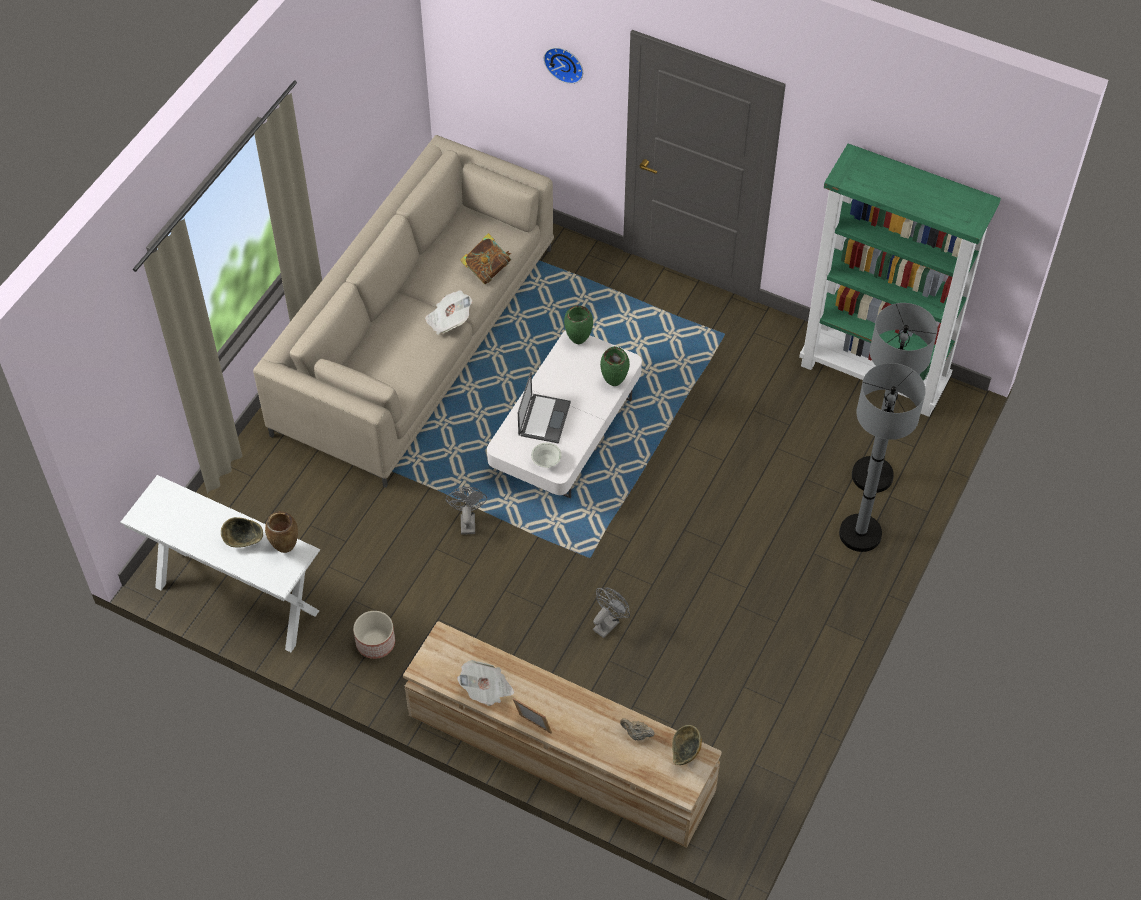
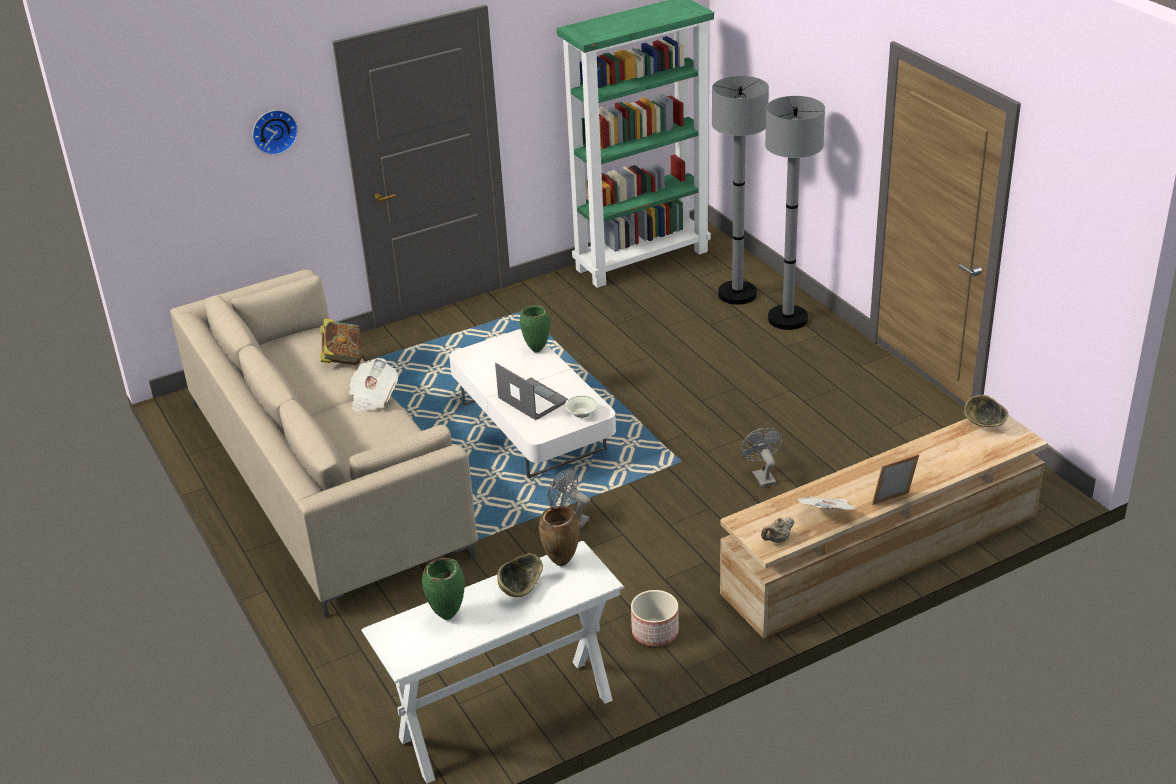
camera: 55 degrees left, 20 degrees down
green vase [564,305,593,344] -> green vase moved to [422,558,465,620]
beige teapot [620,718,655,741] -> beige teapot moved to [761,517,794,543]

